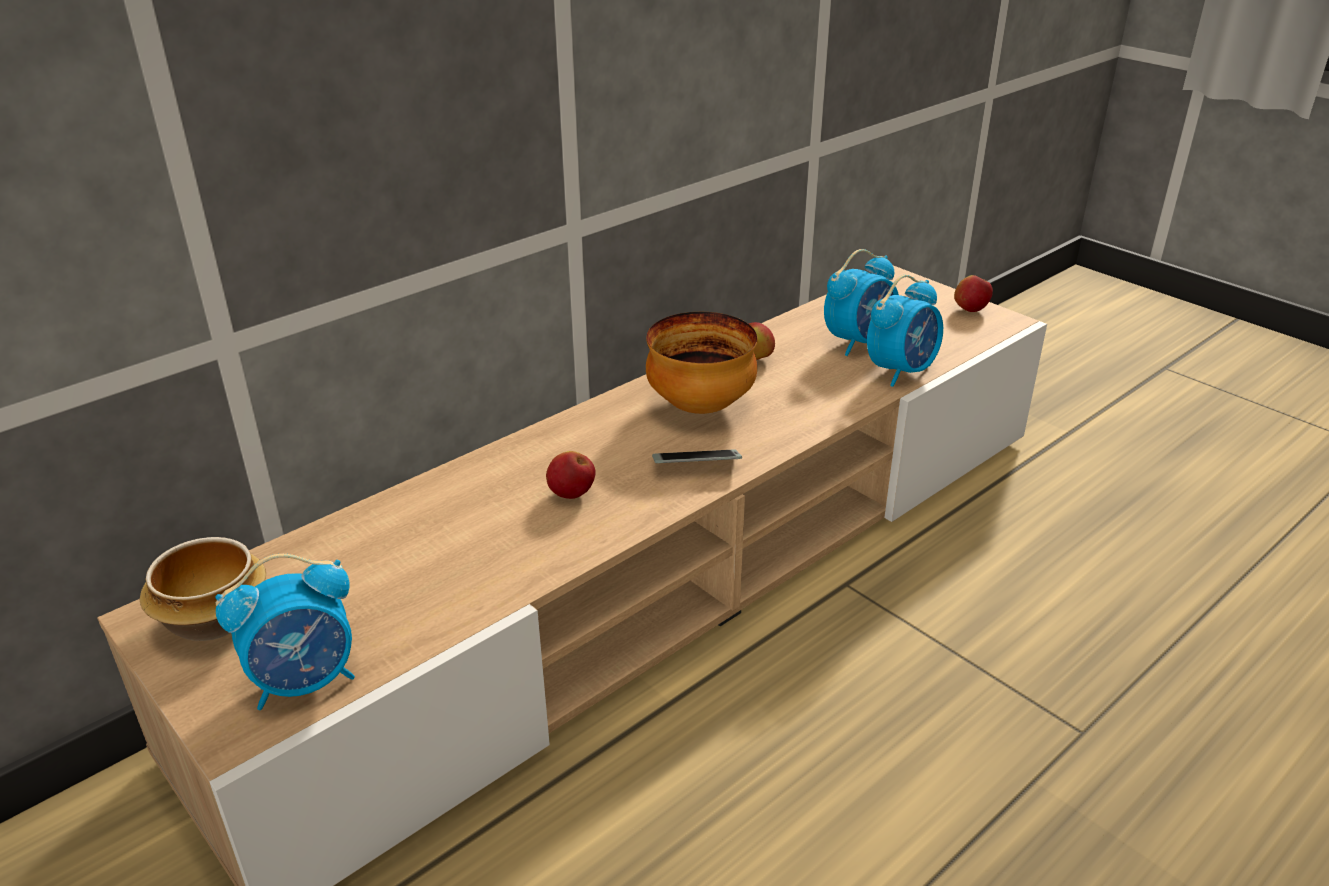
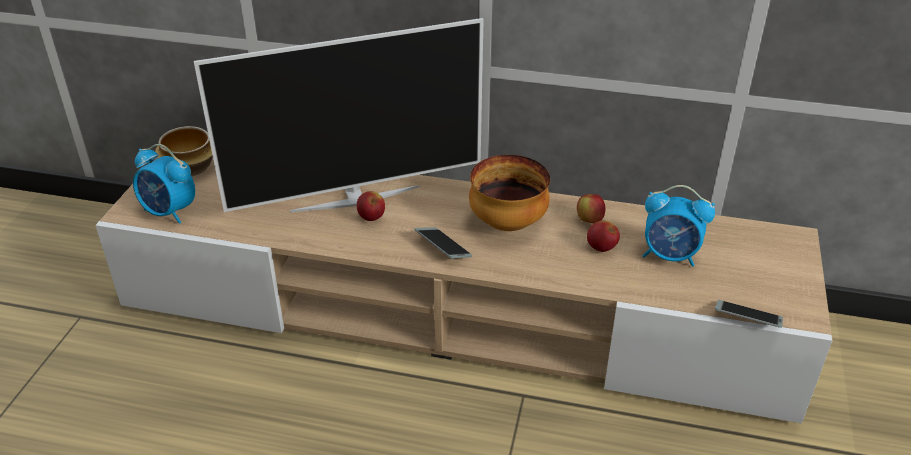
camera: 55 degrees right, 5 degrees up
alarm clock [867,275,943,387] -> none
apple [954,275,993,312] -> apple moved to [587,221,620,252]
none -> television [194,18,484,212]
none -> phone [715,300,783,328]

